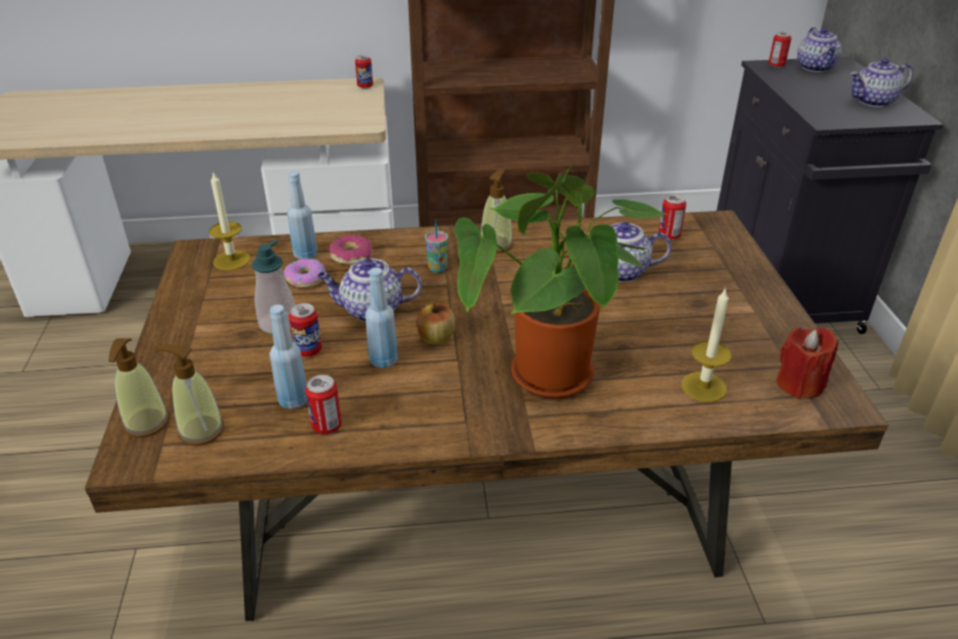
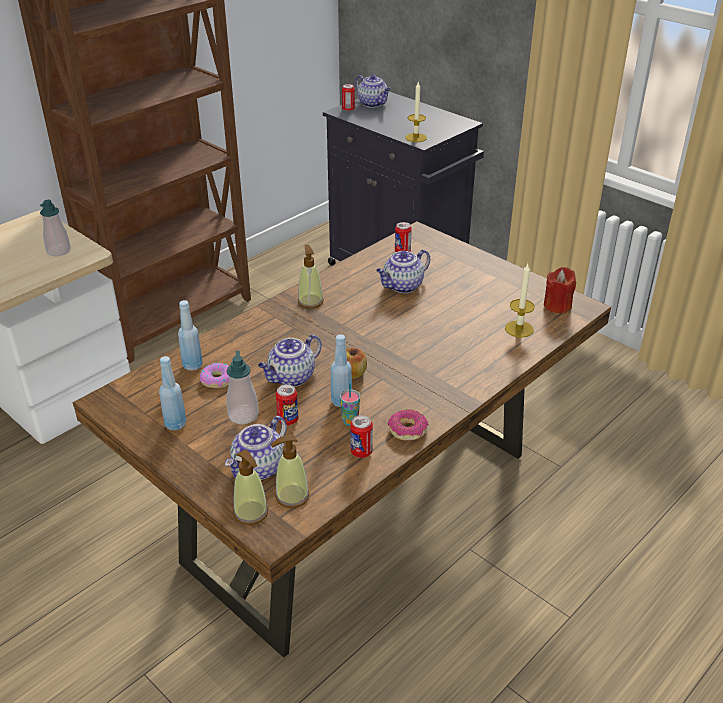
camera: 40 degrees left, 0 degrees up
candle [209,172,250,271] -> candle moved to [405,82,427,142]
blue bottle [269,305,307,409] -> blue bottle moved to [159,356,187,430]
donut [329,235,372,265] -> donut moved to [388,409,429,441]
can [355,55,373,89] -> none
cup [425,220,448,273] -> cup moved to [340,382,360,426]
potted plant [455,162,668,399] -> none
teapot [850,58,913,107] -> teapot moved to [225,416,287,480]
none -> soap dispenser [40,200,71,256]

